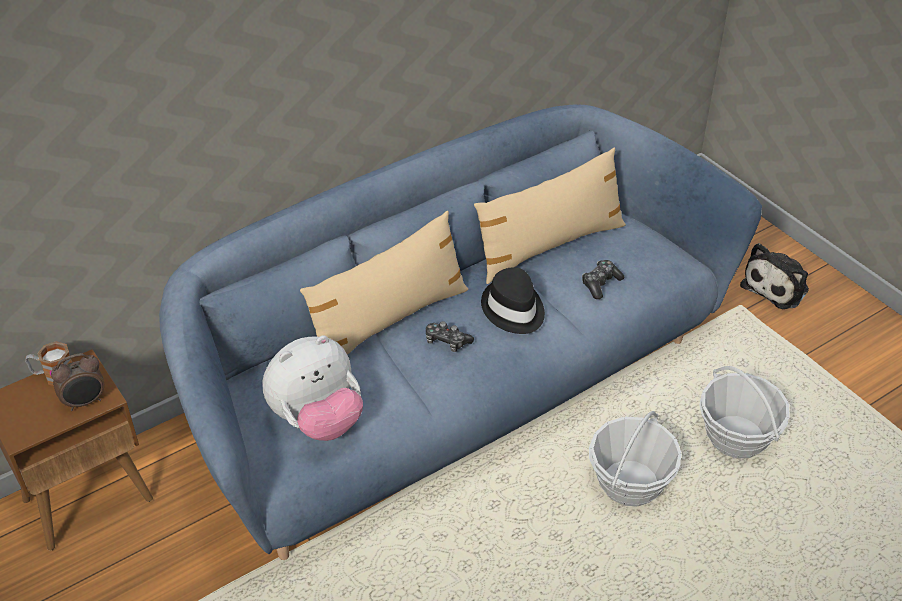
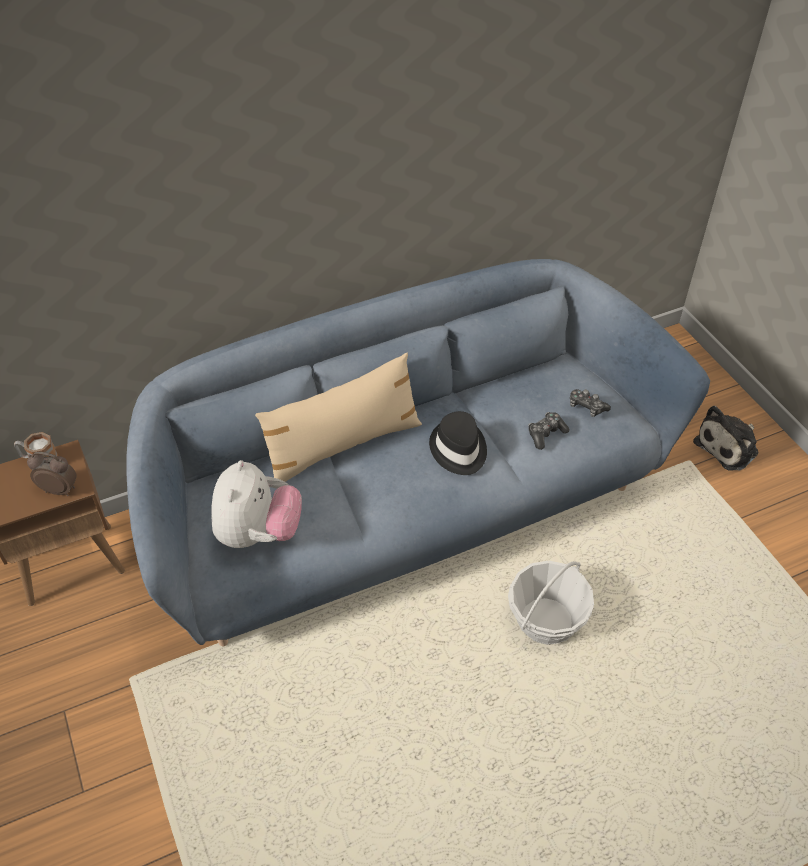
camera: 10 degrees right, 5 degrees up
alarm clock [51,353,105,411] -> alarm clock turned 150 degrees counterclockwise [27,452,77,496]
plush toy [262,335,363,441] -> plush toy turned 60 degrees counterclockwise [211,460,302,548]
game controller [426,321,474,352] -> game controller moved to [570,389,611,417]
beige pillow [474,148,626,284] -> none
basket [699,366,790,459] -> none

